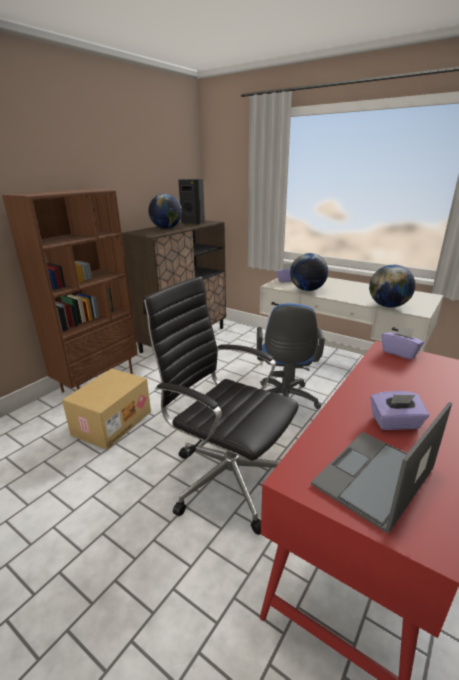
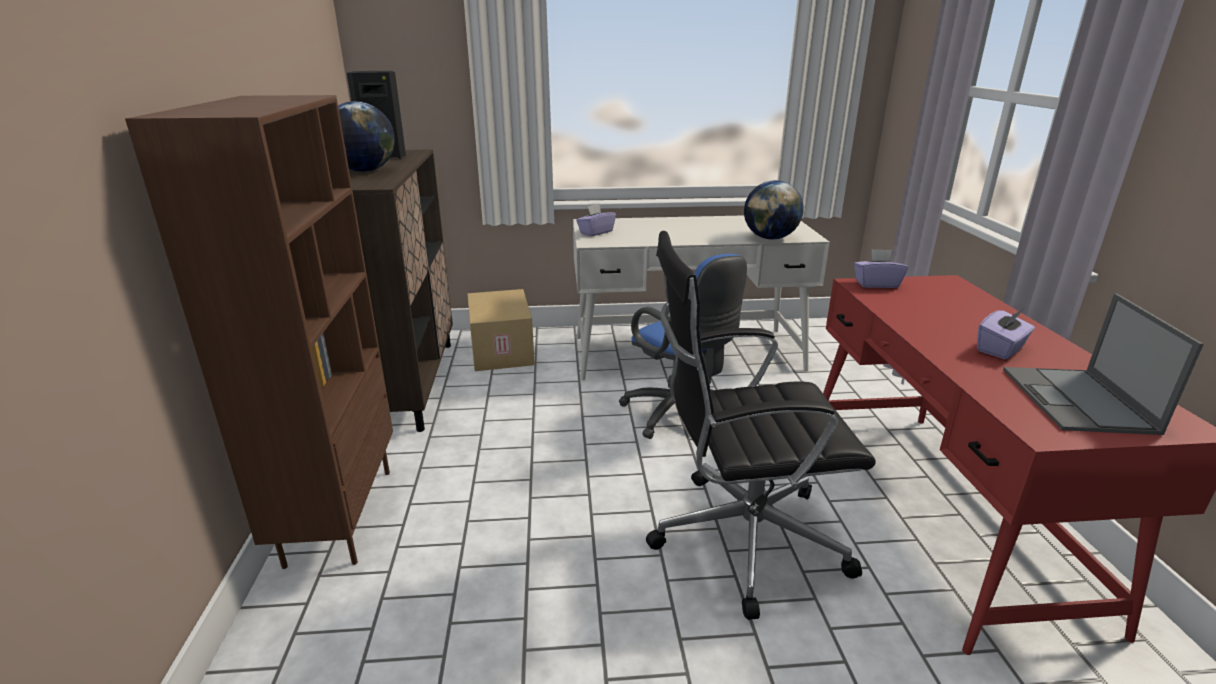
camera: 40 degrees left, 0 degrees up
cardboard box [62,368,151,450] -> cardboard box moved to [467,289,535,371]
globe [290,253,328,291] -> none

